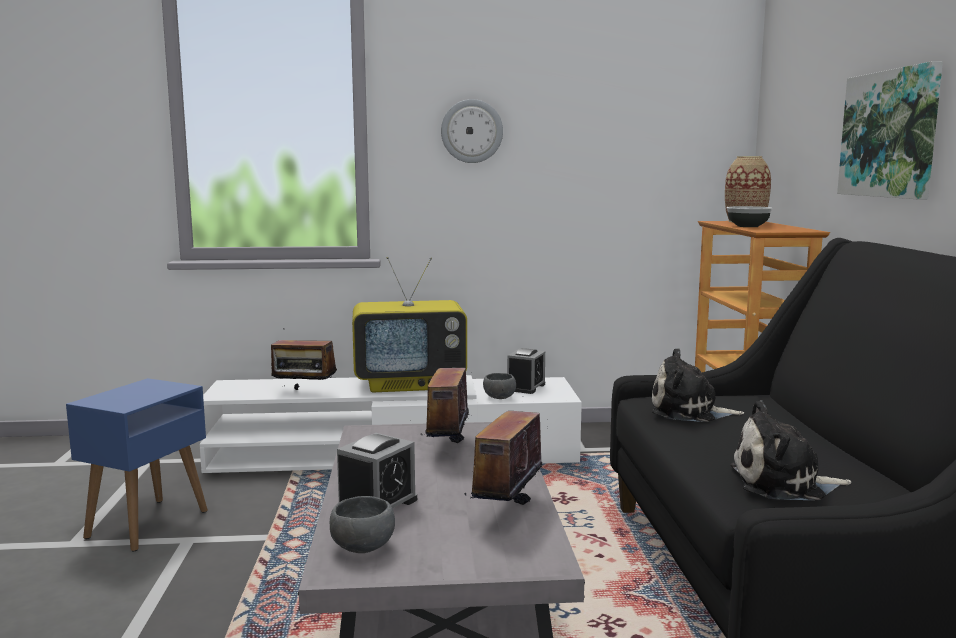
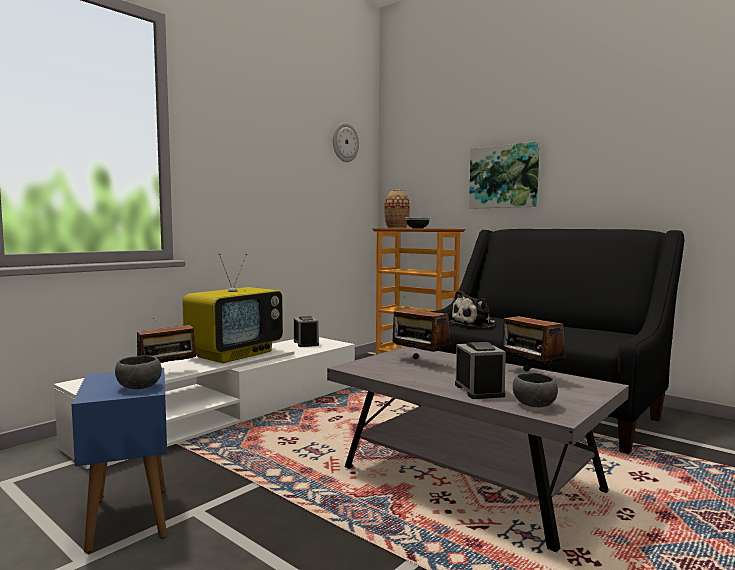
camera: 45 degrees left, 5 degrees down
wall clock [441,99,503,163] -> wall clock moved to [333,123,359,162]
grey bowl [483,373,516,399] -> grey bowl moved to [115,355,162,389]
plush toy [731,400,851,500] -> none

